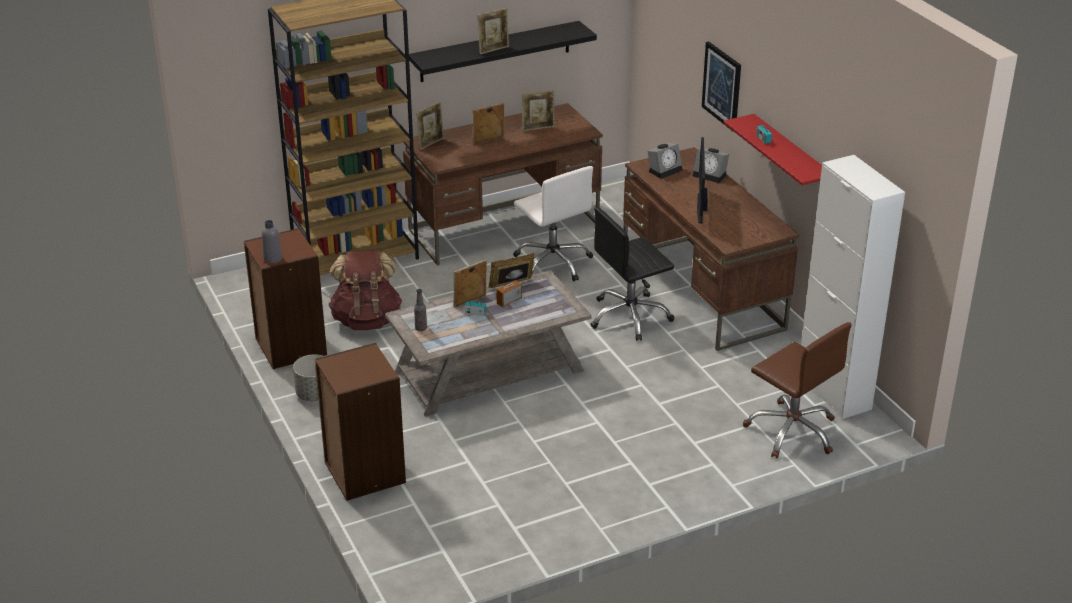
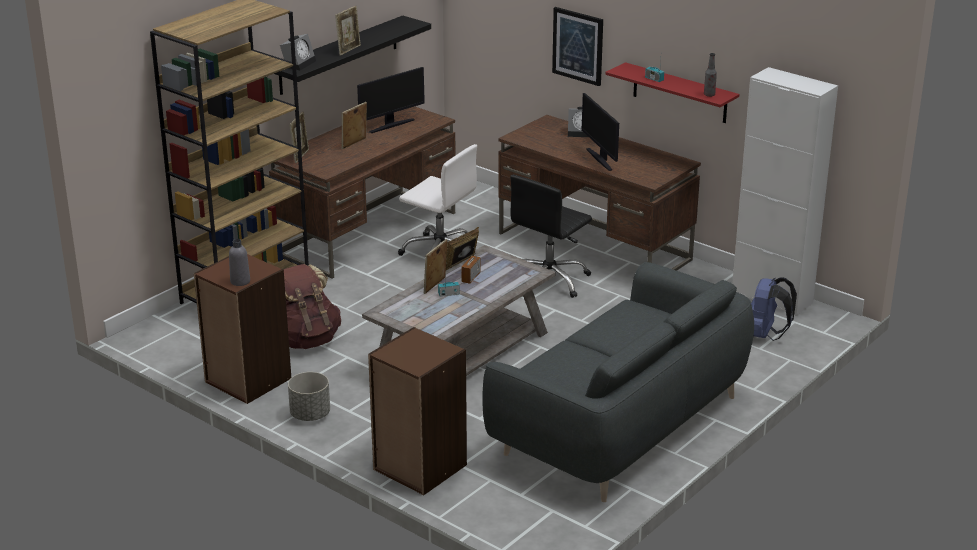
camera: 25 degrees left, 5 degrees down
bottle [414,289,427,331] -> bottle moved to [704,53,717,97]
picture frame [522,90,554,131] -> monitor [357,67,425,133]
alarm clock [648,143,682,179] -> alarm clock moved to [280,34,316,70]
brown office chair [743,322,852,458] -> blue backpack [751,278,797,341]
none -> grey sofa [482,262,754,502]

